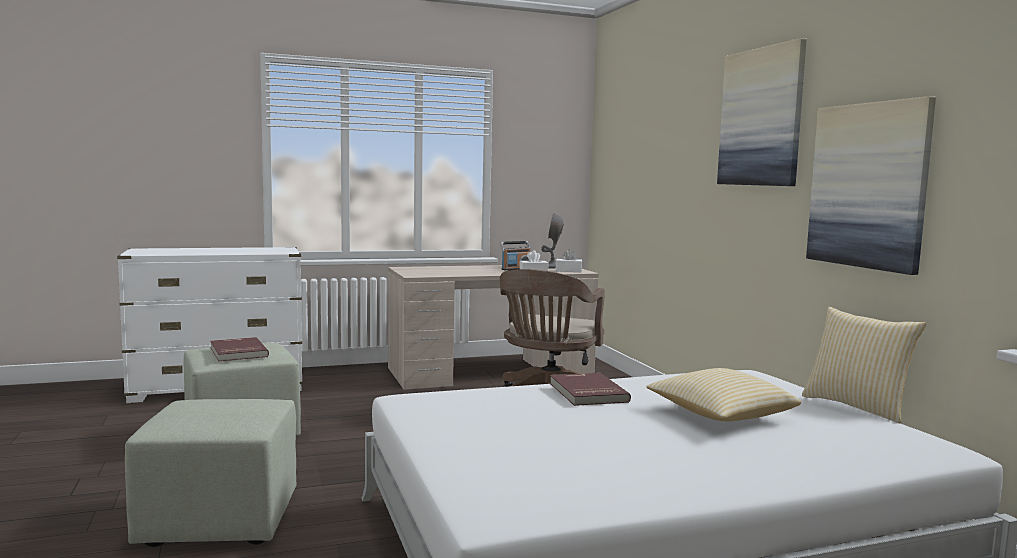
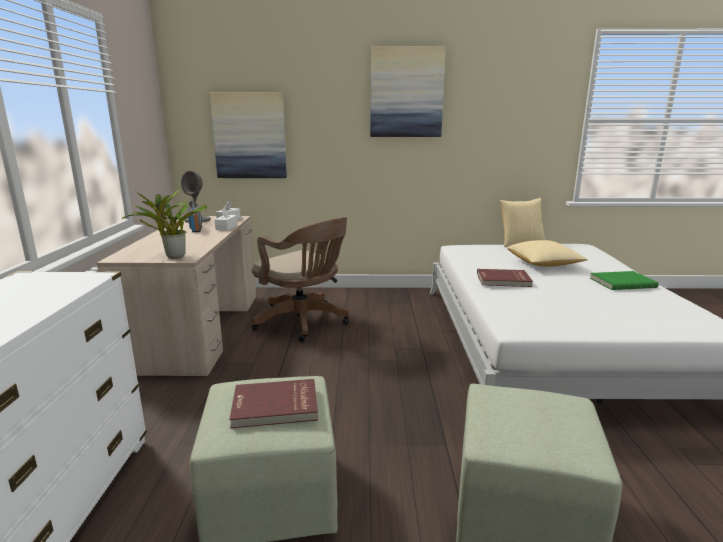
camera: 70 degrees left, 10 degrees up
picture [806,96,936,275] -> picture moved to [210,92,287,178]
none -> potted plant [122,189,207,258]
none -> green book [590,271,658,290]

